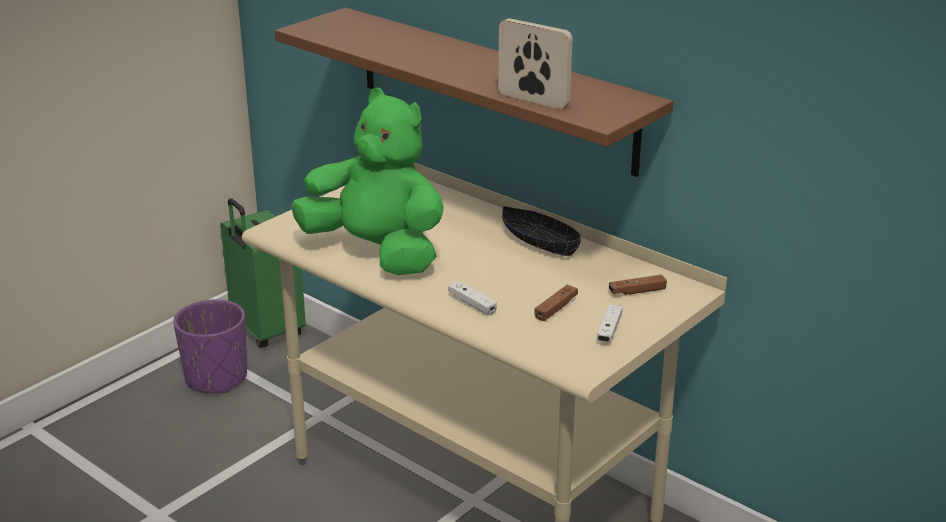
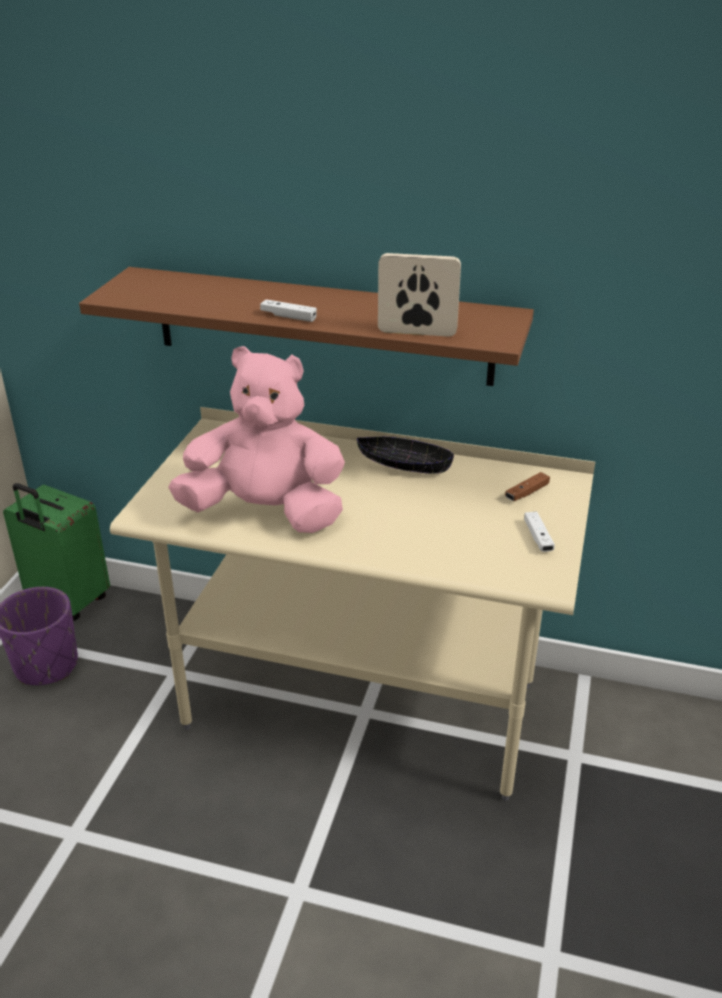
camera: 25 degrees left, 5 degrees up
green plush toy [291,88,443,275] -> pink plush toy [168,346,345,533]
white game controller [448,281,497,316] -> white game controller moved to [260,299,317,322]
brown game controller [534,285,578,321] -> none

